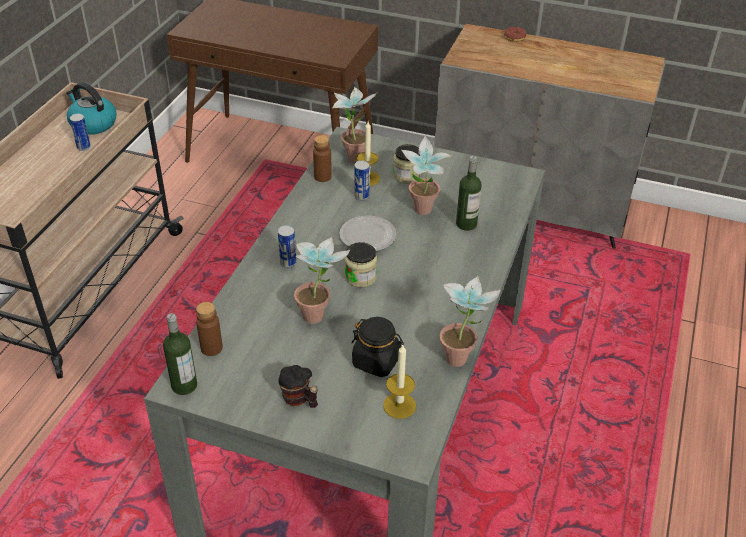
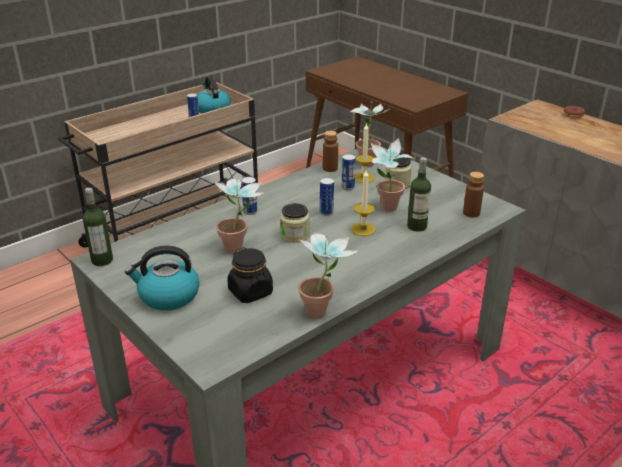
camera: 30 degrees right, 10 degrees down
brown bottle [196,302,223,356] -> brown bottle moved to [463,172,484,218]
mug [278,365,318,408] -> kettle [125,246,200,311]
plate [340,216,397,251] -> can [320,178,334,216]
candle [383,344,416,419] -> candle moved to [351,170,376,236]

